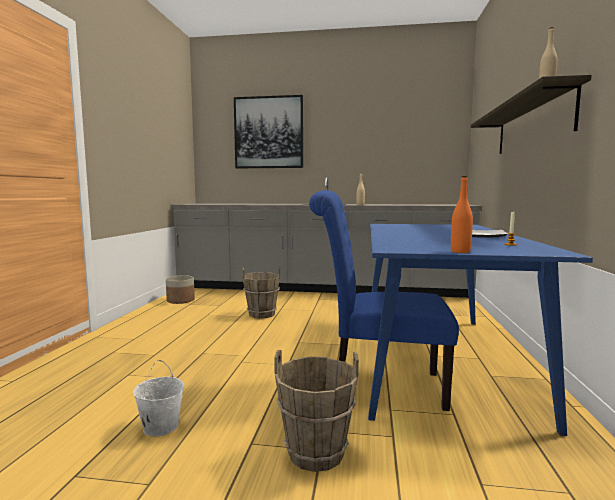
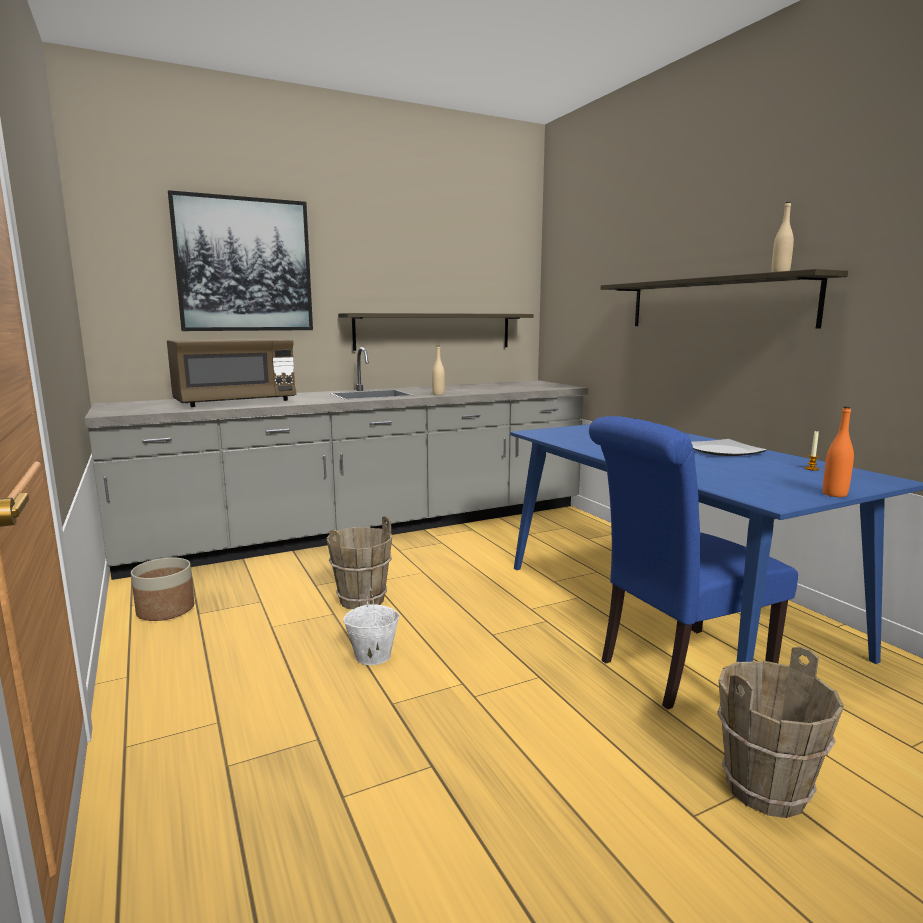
camera: 35 degrees left, 5 degrees up
white bucket [133,360,184,437] -> white bucket moved to [343,588,400,665]
none -> brown microwave [167,338,296,407]
none -> shelf [338,313,534,351]

